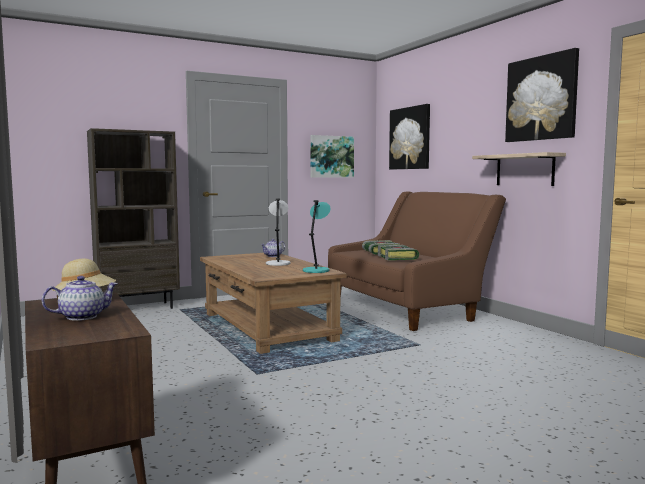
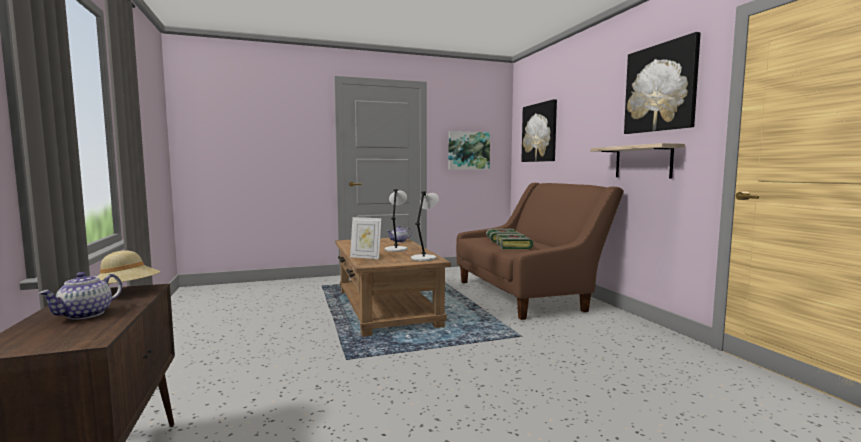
camera: 10 degrees right, 0 degrees up
teapot [42,276,118,321] -> teapot turned 135 degrees clockwise [38,272,122,320]
brown bookcase [87,128,180,309] -> none
turquoise table lamp [303,200,331,273] -> grey table lamp [411,191,439,261]
none -> picture frame [350,217,381,259]

